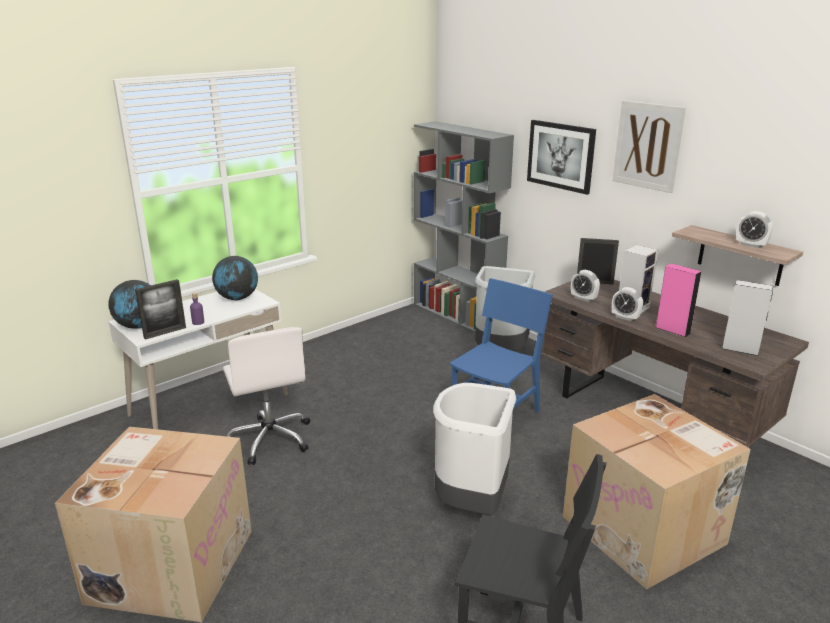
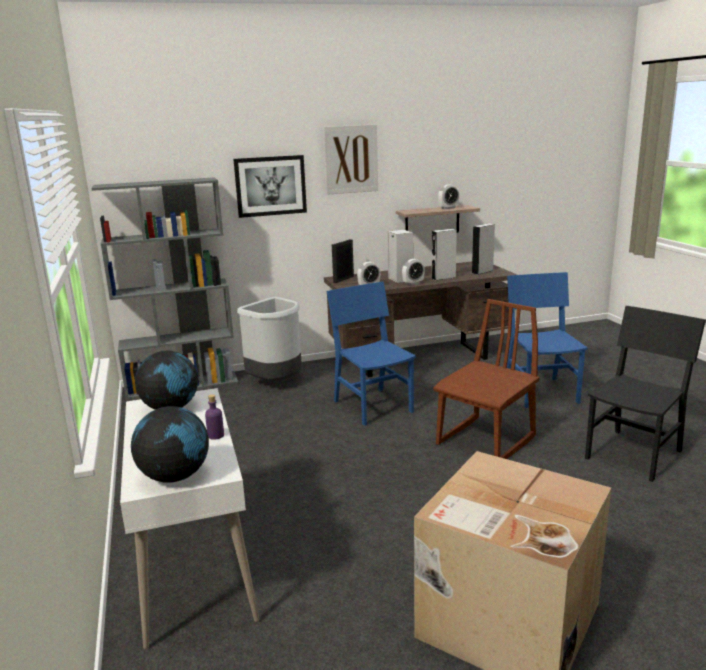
camera: 65 degrees left, 5 degrees down
picture frame [135,279,186,340] -> none
white office chair [223,327,310,465] -> none
white trash can [433,383,516,516] -> brown chair [433,299,540,459]
cardboard box [563,394,751,590] -> blue chair [507,272,588,408]
pink speaker [655,263,702,337] -> grey speaker [431,229,457,281]

